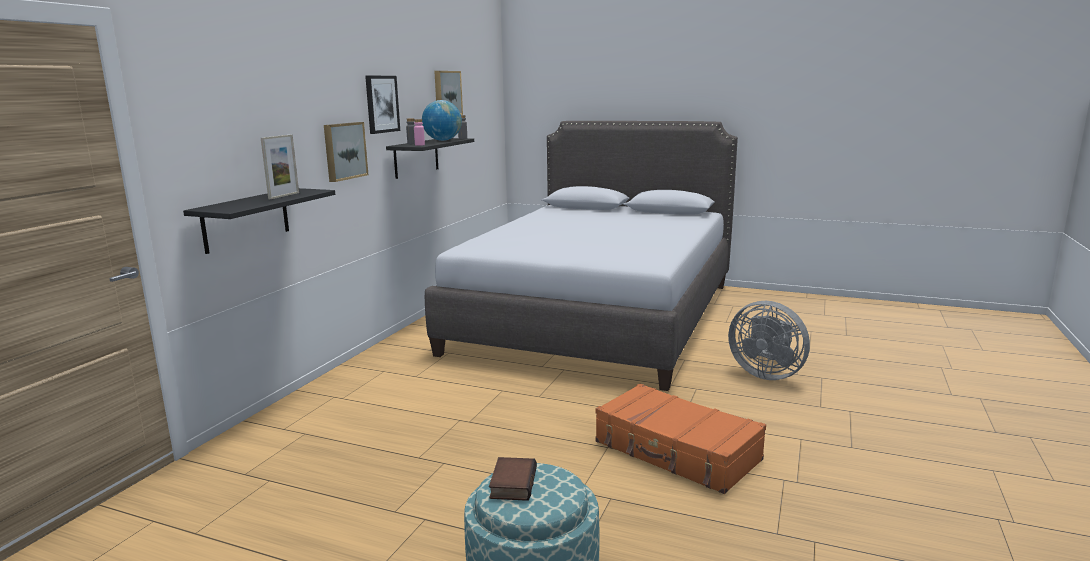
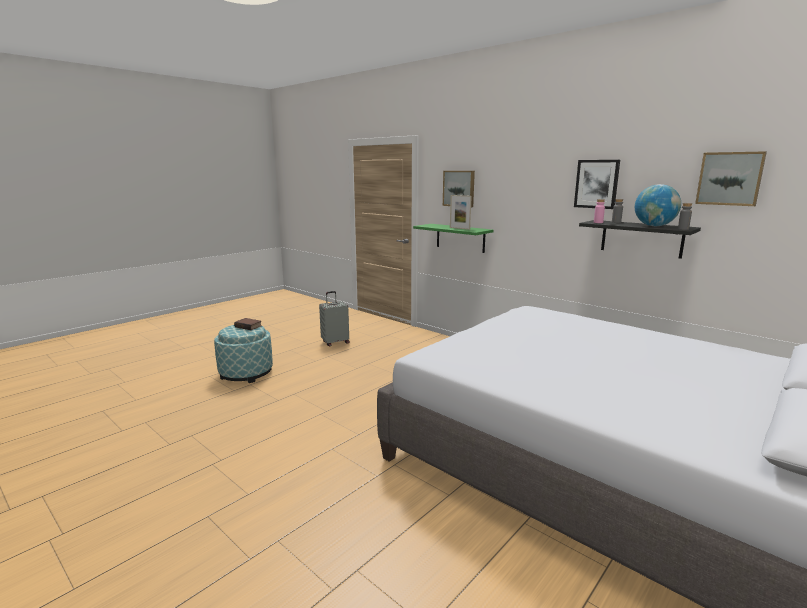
camera: 110 degrees right, 0 degrees up
black shelf [183,188,335,254] -> green shelf [413,224,493,253]
picture [324,122,368,182] -> picture moved to [443,171,475,207]
orange suitcase [596,383,766,494] -> none
grey fan [728,301,810,380] -> none
none -> grey suitcase [319,291,349,347]

